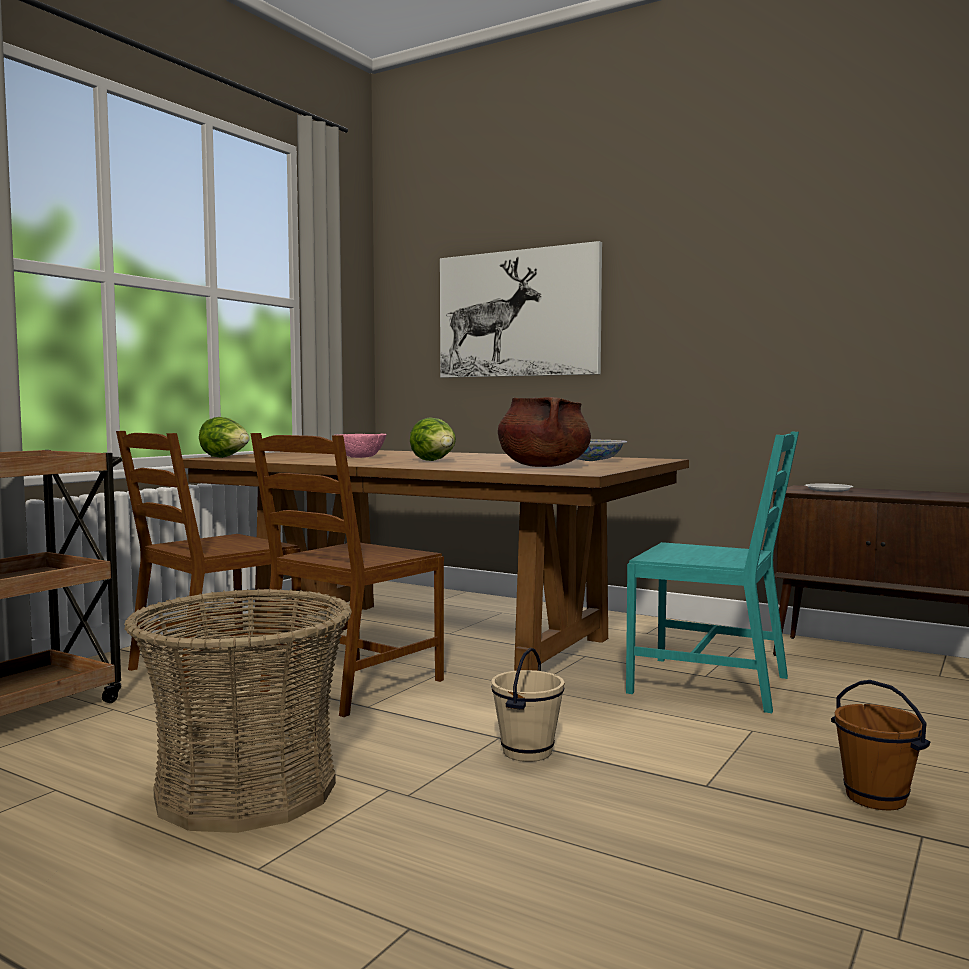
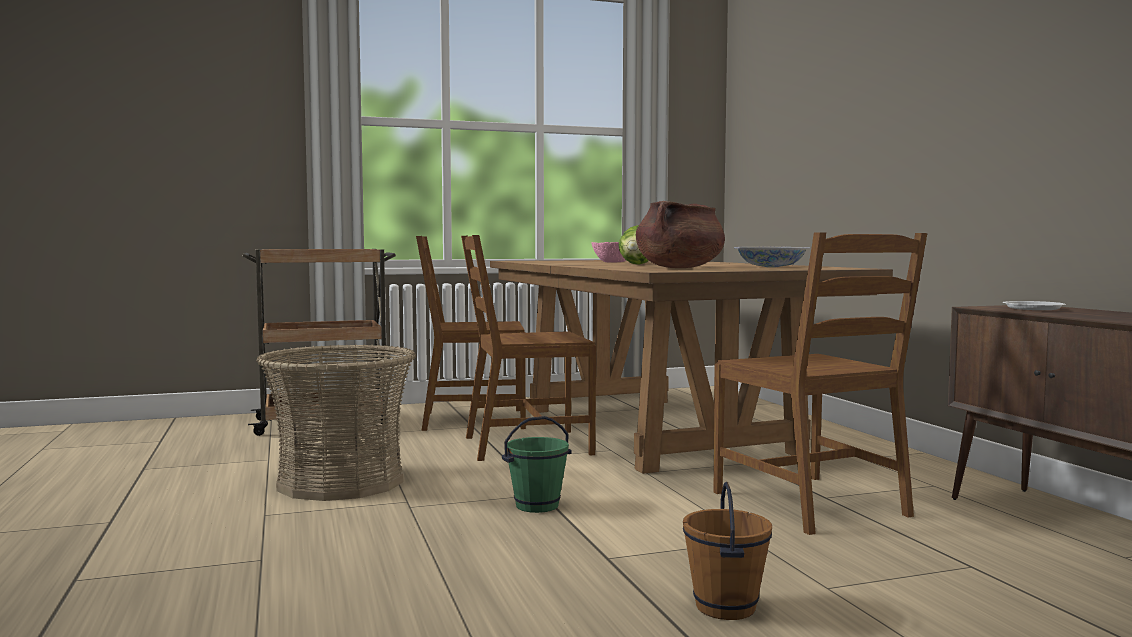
camera: 40 degrees right, 0 degrees up
lettuce [199,417,250,458] -> none
picture [440,241,602,378] -> none
beige bucket [491,647,565,762] -> green bucket [502,416,572,513]
turquoise chair [626,432,799,713] -> brown chair [713,232,927,535]

